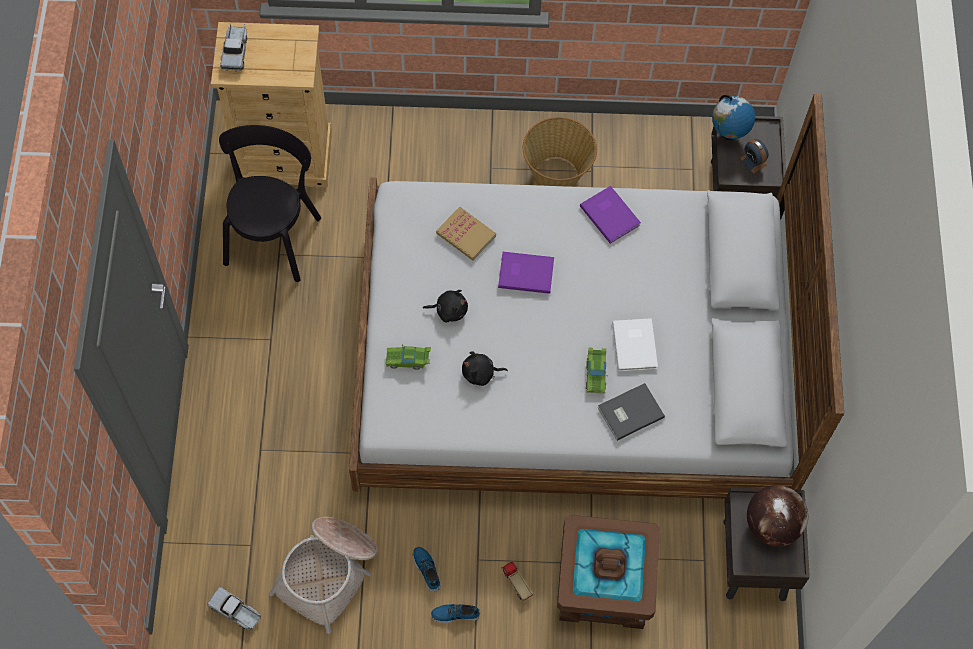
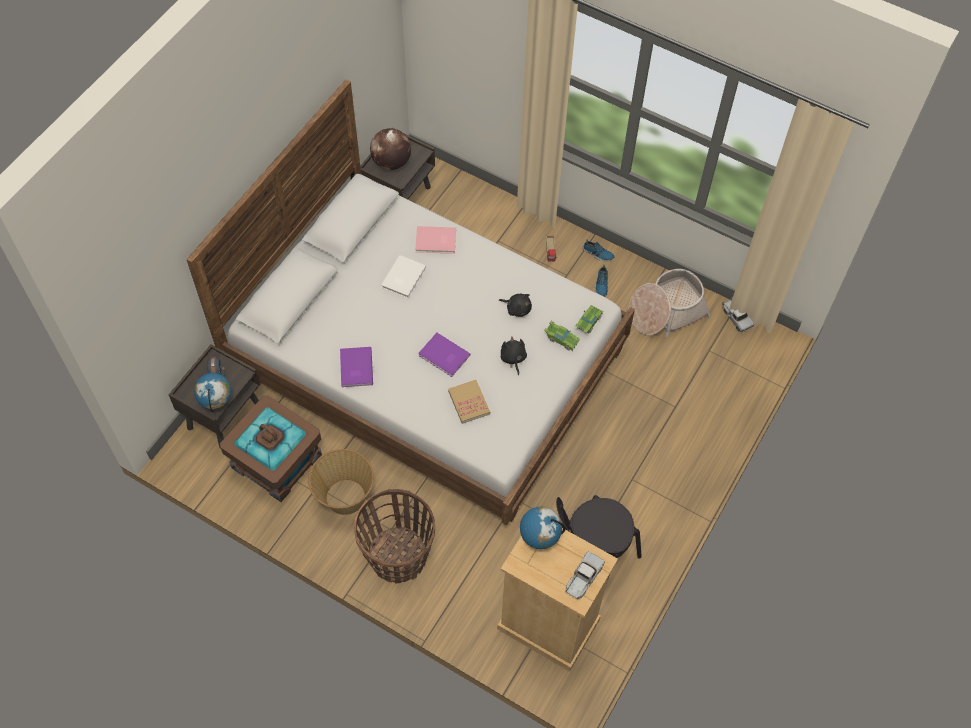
camera: 150 degrees left, 5 degrees down
black plush toy [423,290,468,323] -> black plush toy turned 45 degrees clockwise [501,336,527,376]
brown storage box [557,515,660,629] -> brown storage box moved to [220,395,322,502]
green toy car [586,348,608,394] -> green toy car moved to [575,305,603,334]
grey book [598,383,665,441] -> pink book [415,226,456,254]
none -> basket [354,489,435,584]
none -> globe [520,507,565,549]

